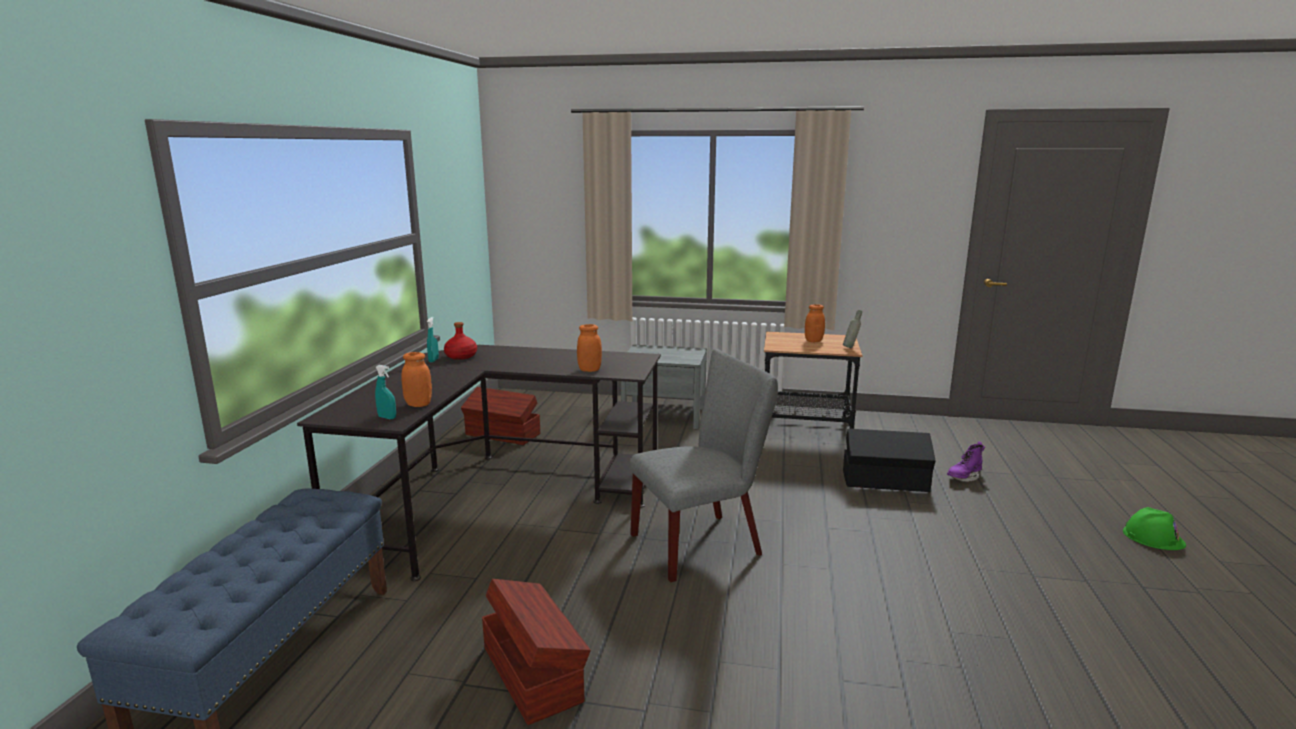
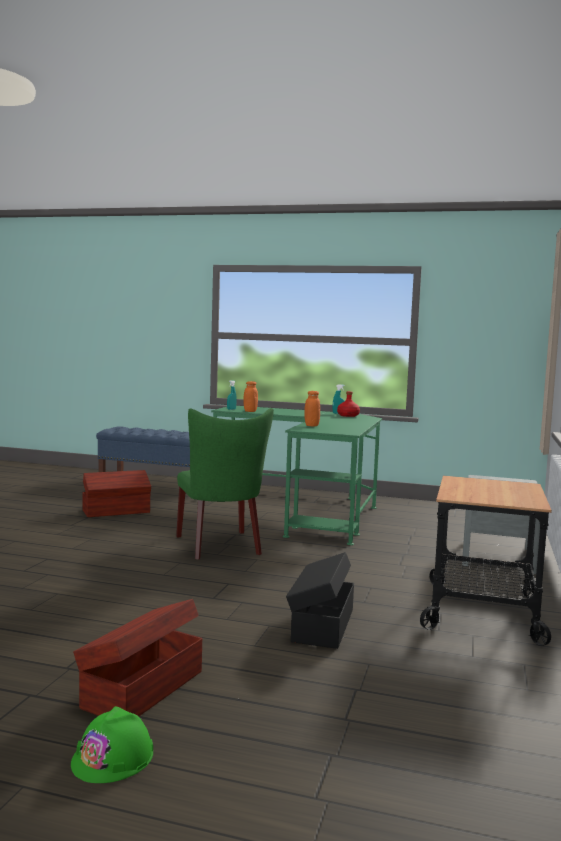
camera: 95 degrees right, 10 degrees down
black desk [297,345,661,581] -> green desk [211,406,382,545]
brown storage box [461,387,540,445] -> brown storage box moved to [73,599,202,716]
grey chair [630,349,778,582] -> green chair [176,408,274,560]
orange jar [805,304,825,342] -> none
grey bottle [843,310,862,348] -> none
purple boot [947,442,985,482] -> none

